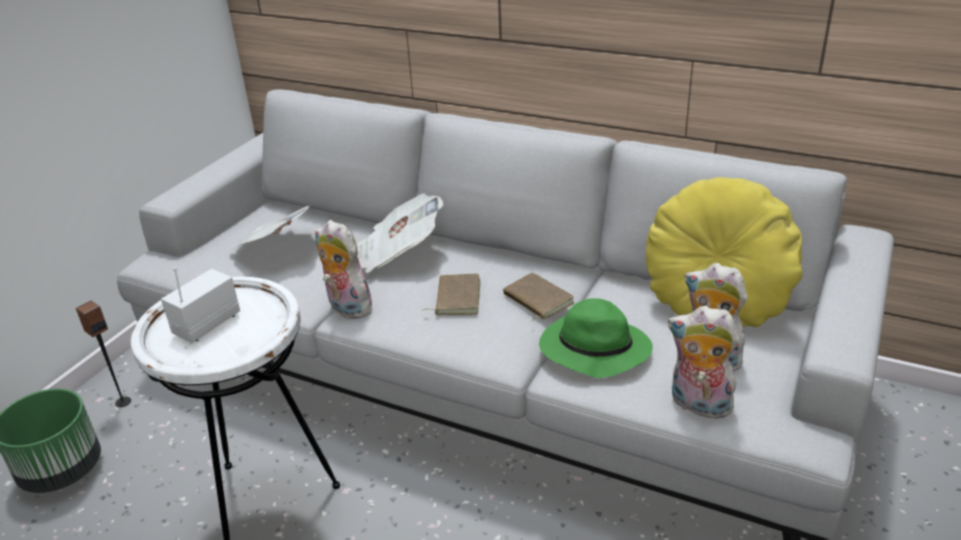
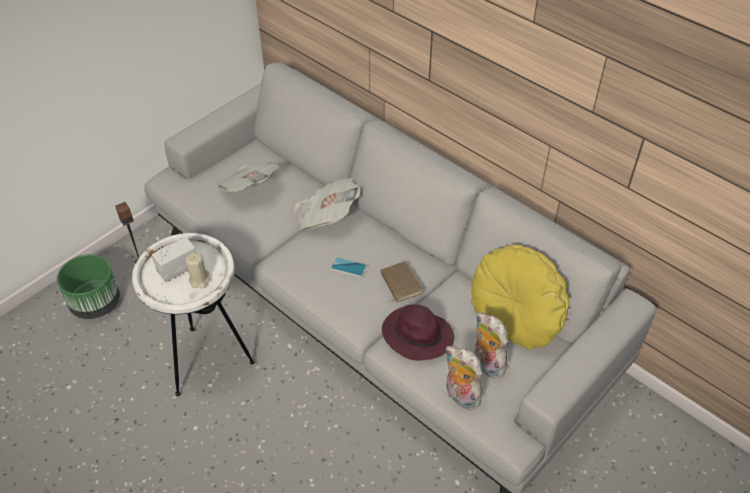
camera: 15 degrees right, 15 degrees up
plush toy [315,220,378,319] -> none
brown book [423,273,481,315] -> phone [331,257,367,277]
green hat [539,298,653,378] -> purple hat [382,304,454,361]
none -> beige candle [186,253,210,289]

